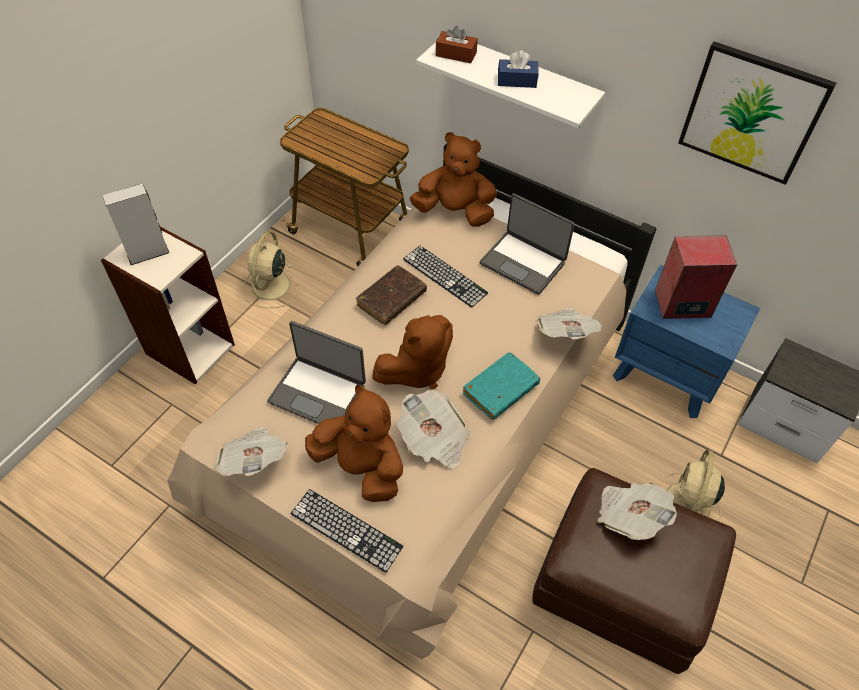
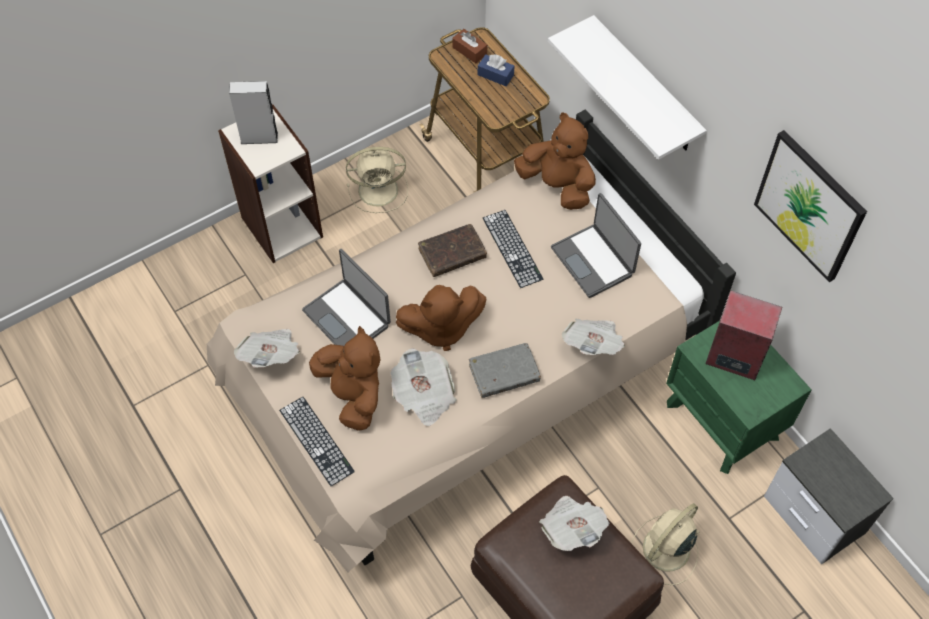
camera: 25 degrees right, 5 degrees up
beige fan [242,232,298,308] -> beige fan turned 135 degrees counterclockwise [346,147,408,213]
brown tissue box [436,26,478,63] -> brown tissue box moved to [452,29,487,63]
turquoise book [463,352,540,420] -> grey book [469,343,541,398]
blue tissue box [498,50,539,88] -> blue tissue box moved to [478,54,514,86]
blue nightstand [613,265,761,418] -> green nightstand [666,321,812,474]

